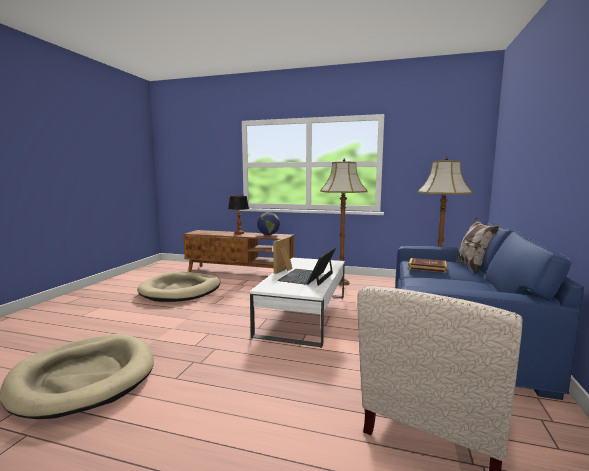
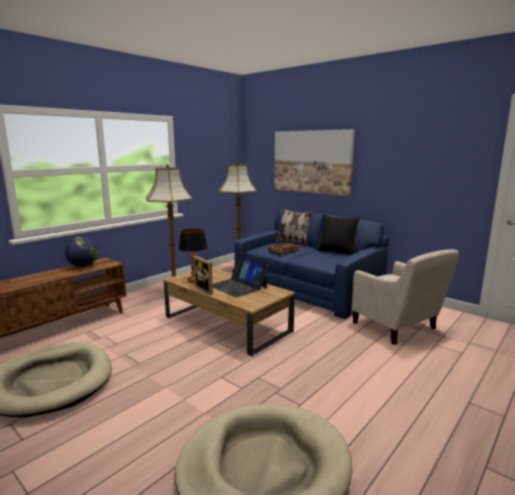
camera: 65 degrees left, 5 degrees up
table lamp [228,196,249,234] -> table lamp moved to [179,229,207,283]
white coffee table [250,258,345,348] -> brown coffee table [164,268,295,357]
none -> picture [274,129,355,196]
none -> black pillow [317,215,360,255]

